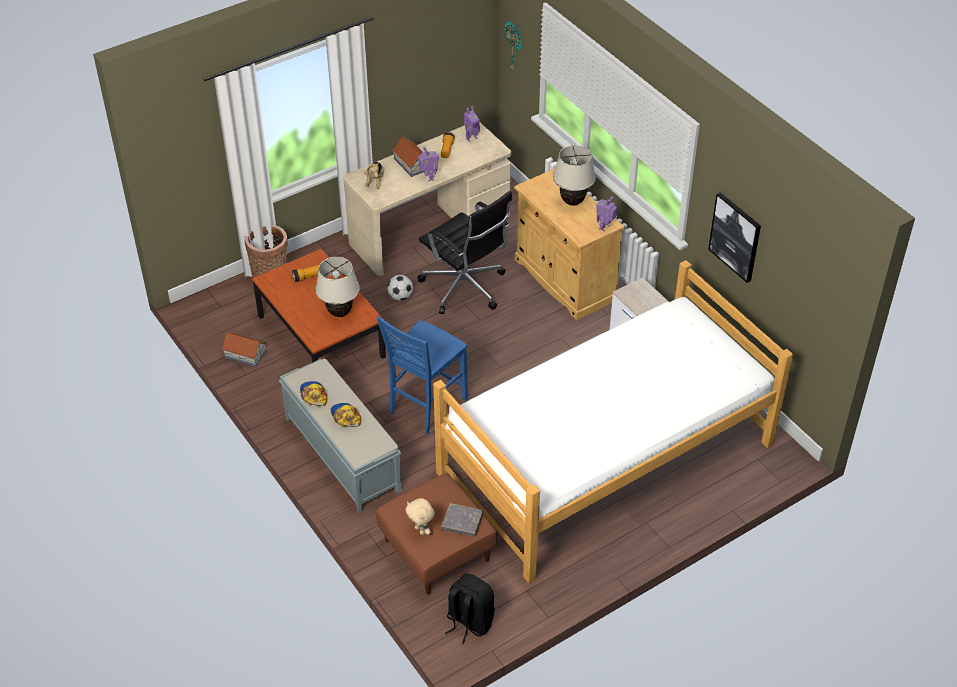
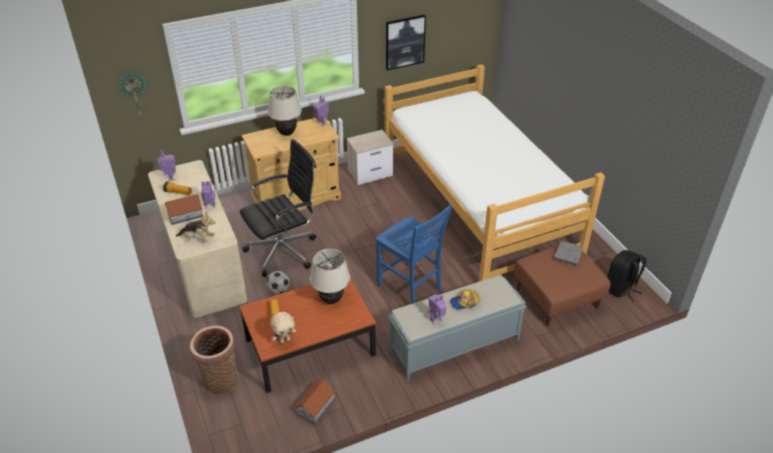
camera: 80 degrees left, 5 degrees down
cap [300,381,327,406] -> toy robot [428,294,446,324]
beige plush toy [405,498,435,535] -> beige plush toy moved to [270,312,296,344]

